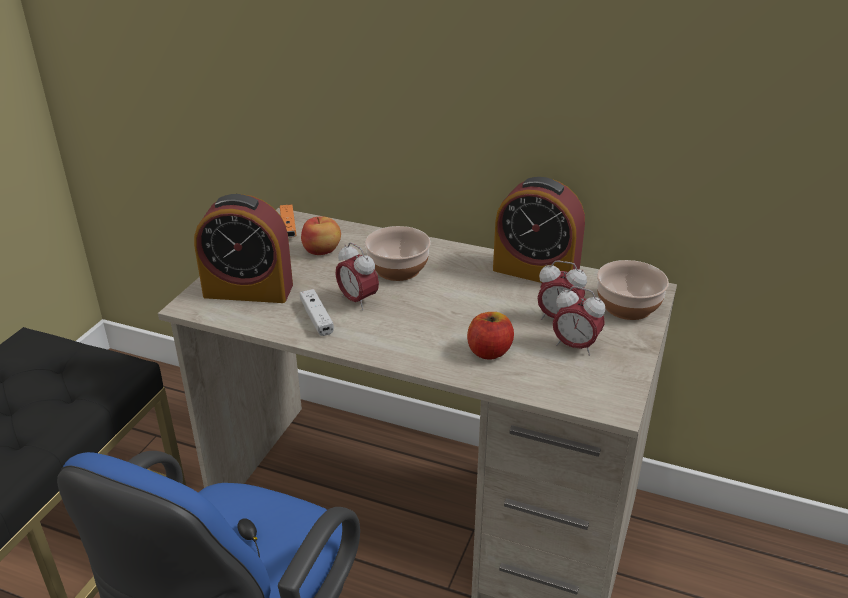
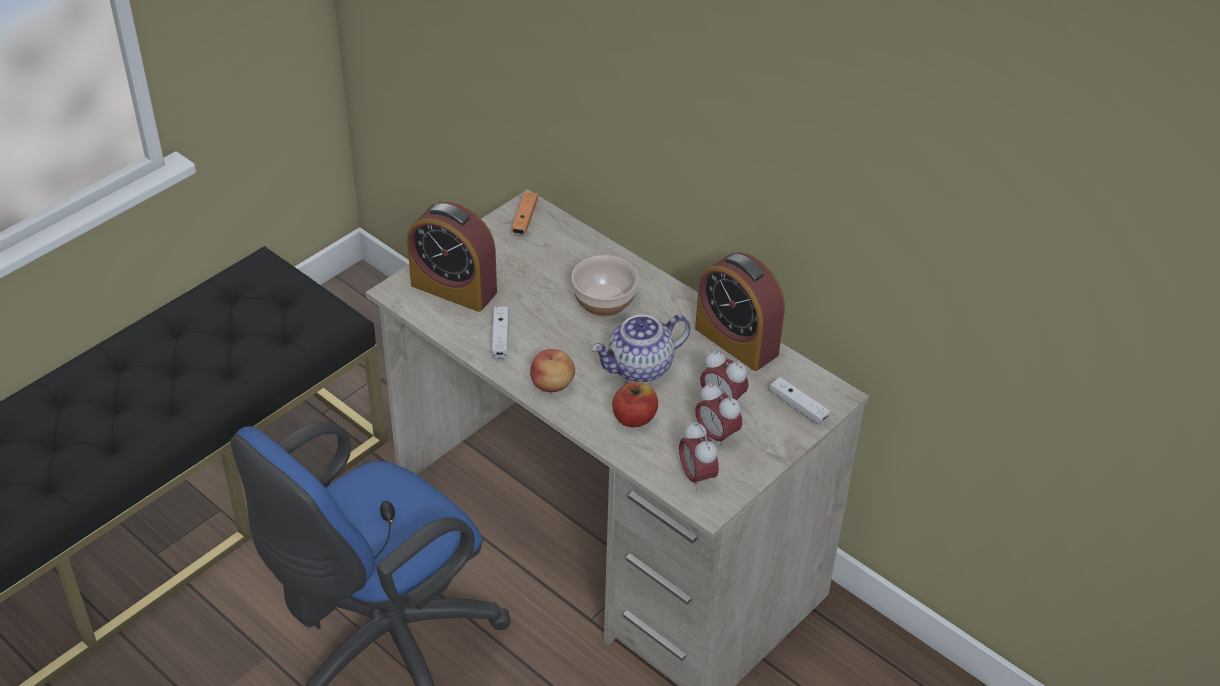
camera: 20 degrees right, 10 degrees up
apple [301,216,341,255] -> apple moved to [530,349,575,392]
alarm clock [336,242,379,310] -> alarm clock moved to [679,421,719,491]
bowl [597,260,669,320] -> white game controller [770,377,830,425]
none -> teapot [591,315,691,383]

